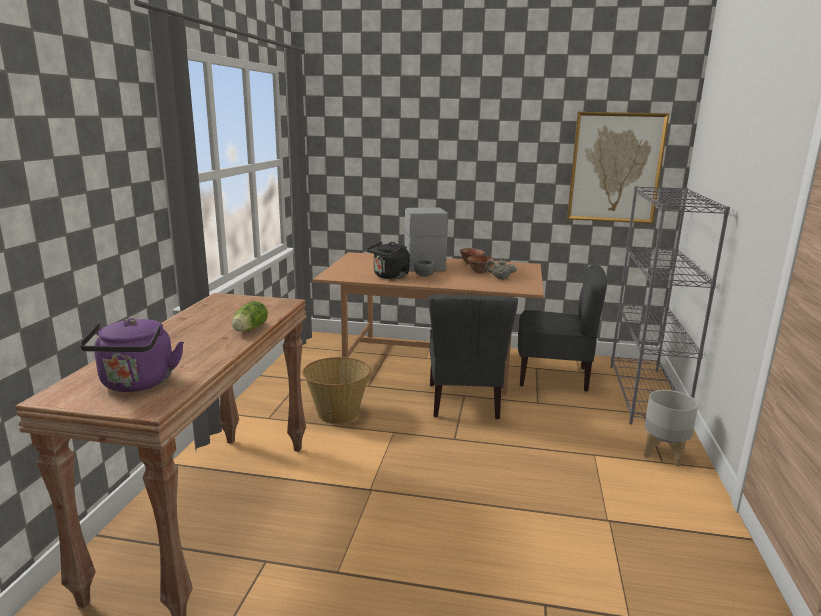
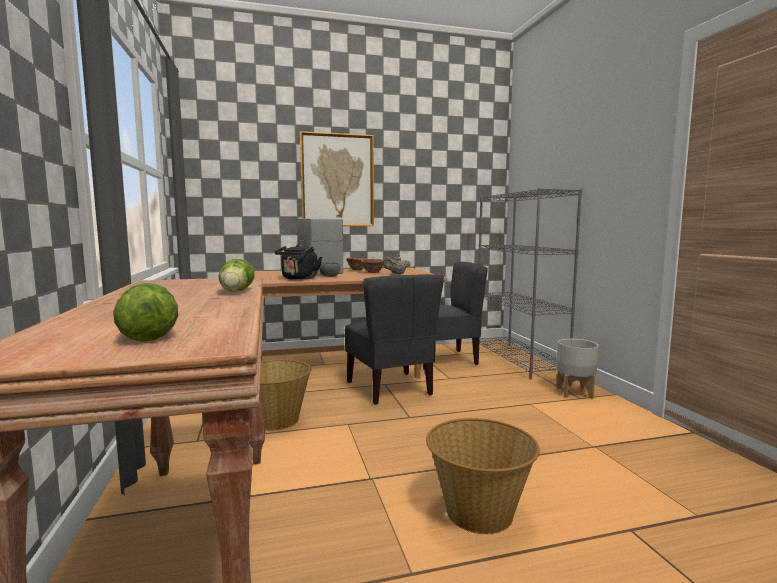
camera: 25 degrees left, 10 degrees down
purple kettle [79,318,184,392] -> lettuce [113,283,178,342]
picture [567,112,669,224] -> picture moved to [300,131,374,226]
none -> basket [426,418,540,534]

